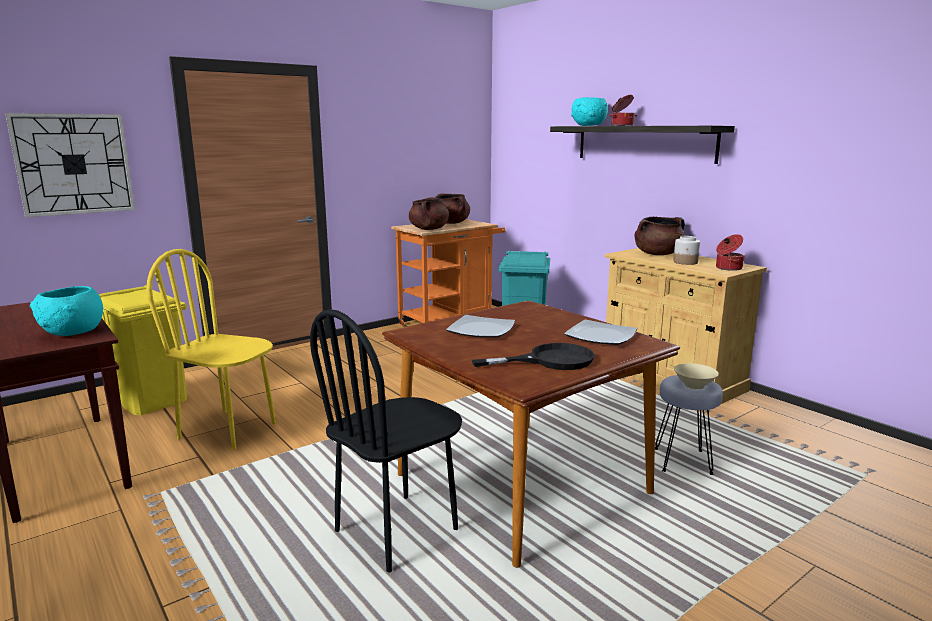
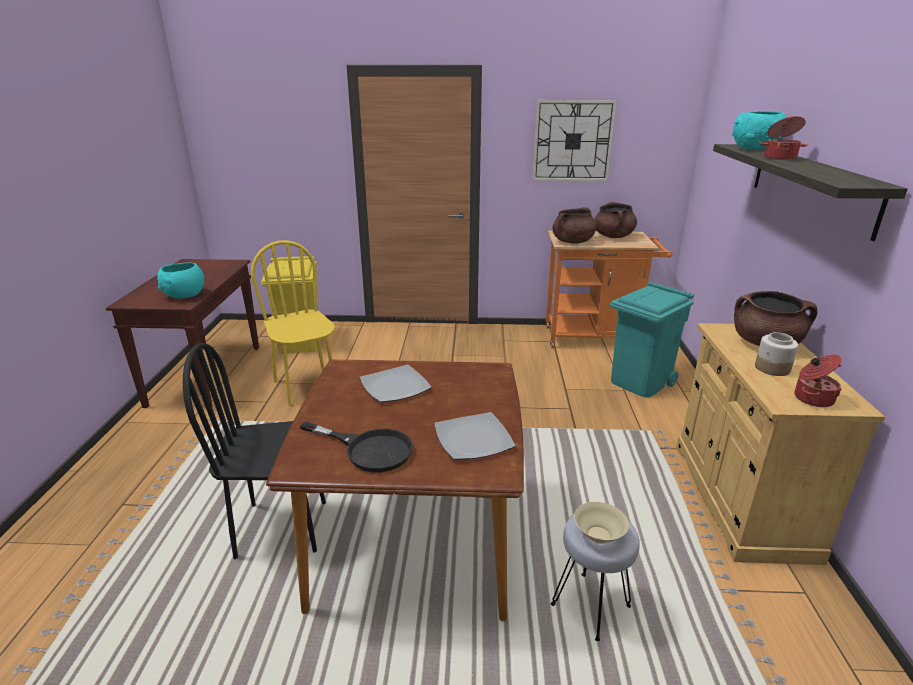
camera: 40 degrees right, 10 degrees up
wall clock [5,113,135,217] -> wall clock moved to [532,100,617,181]

